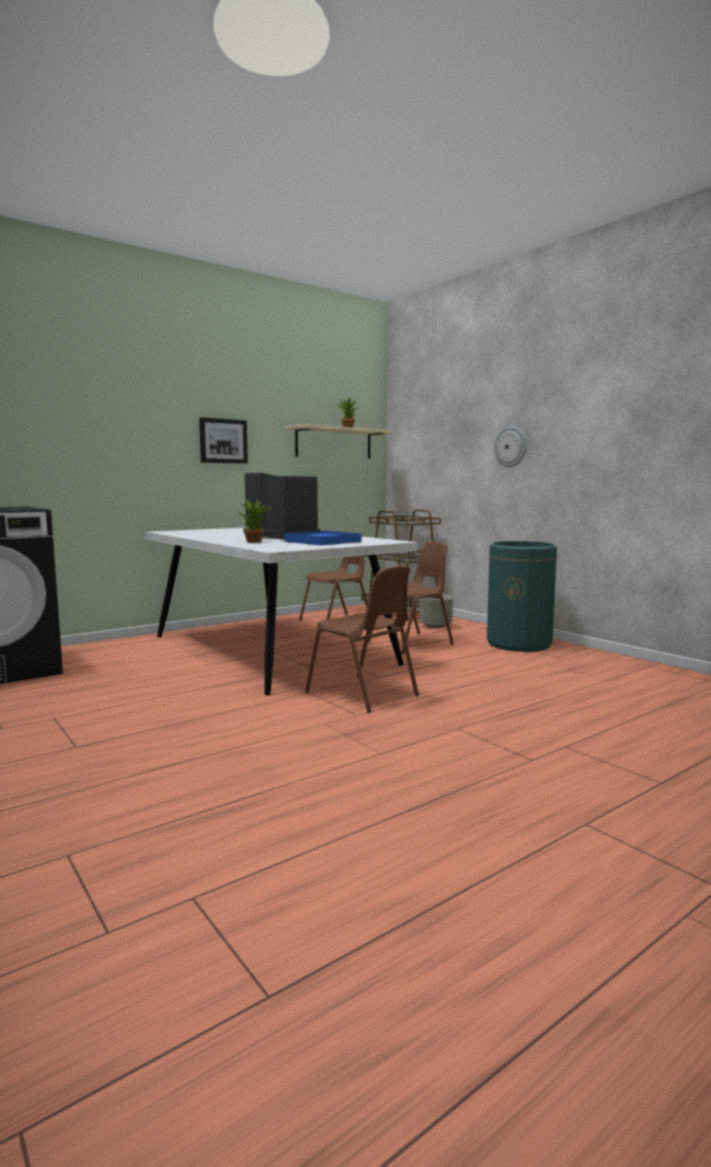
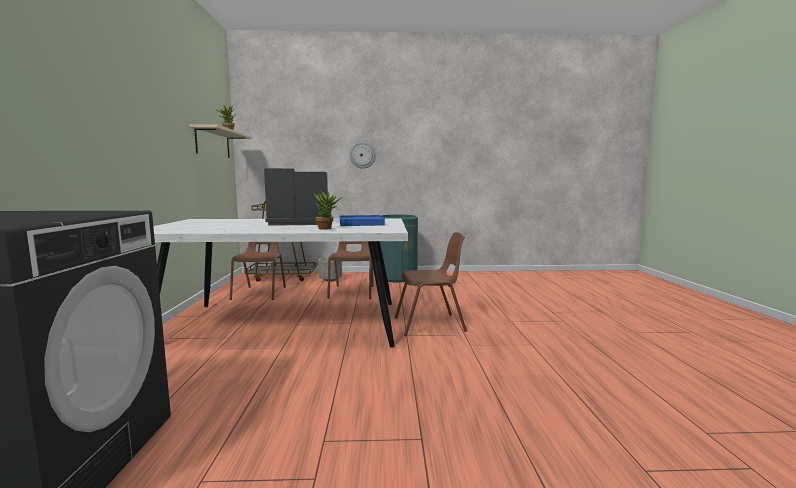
camera: 55 degrees left, 0 degrees up
picture [199,417,248,464] -> none

